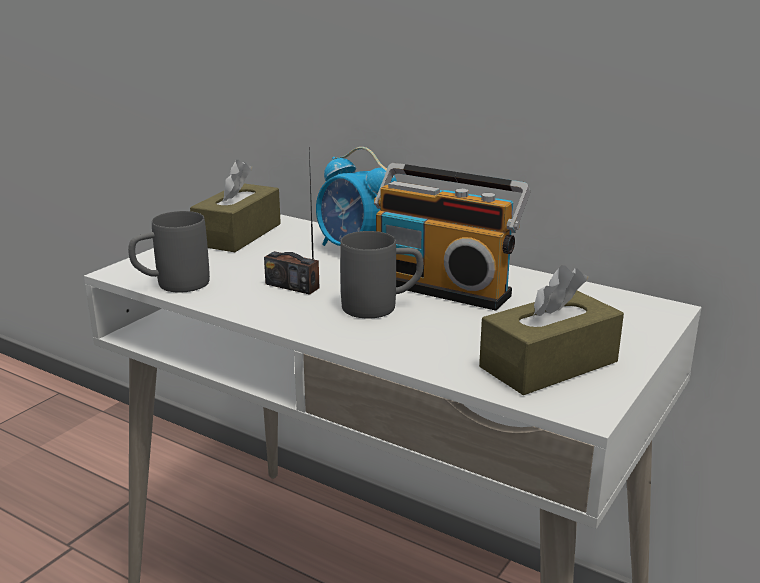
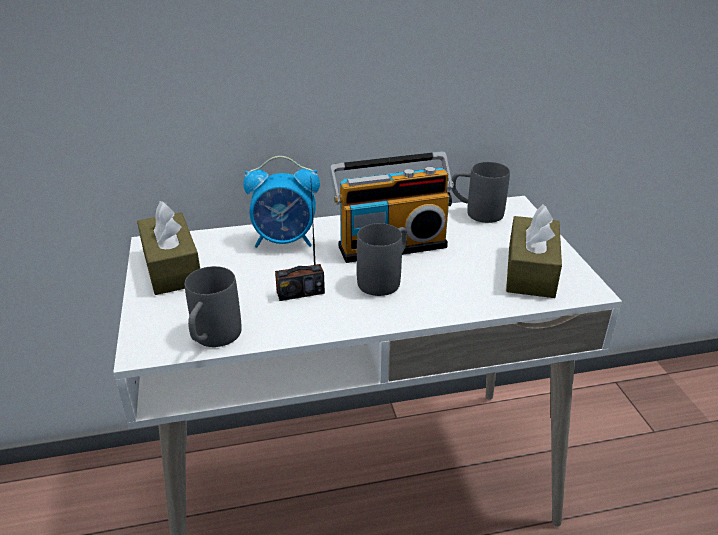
camera: 45 degrees left, 10 degrees up
none -> grey mug [452,162,510,223]

